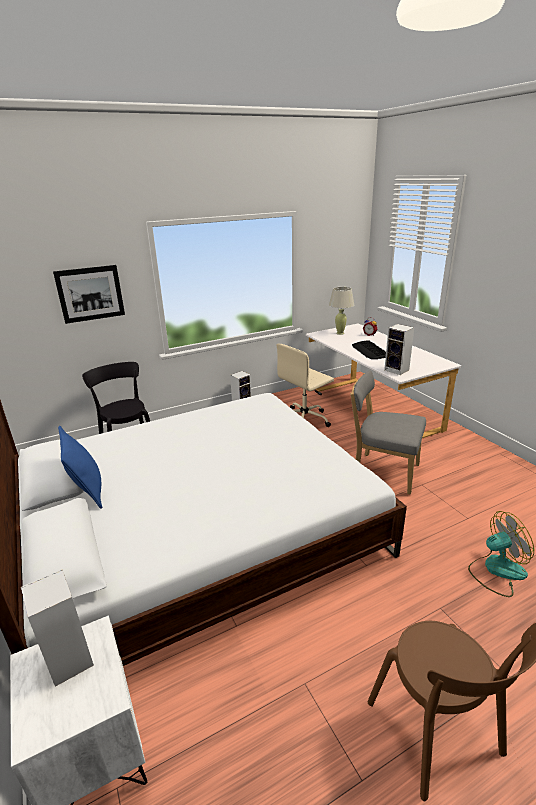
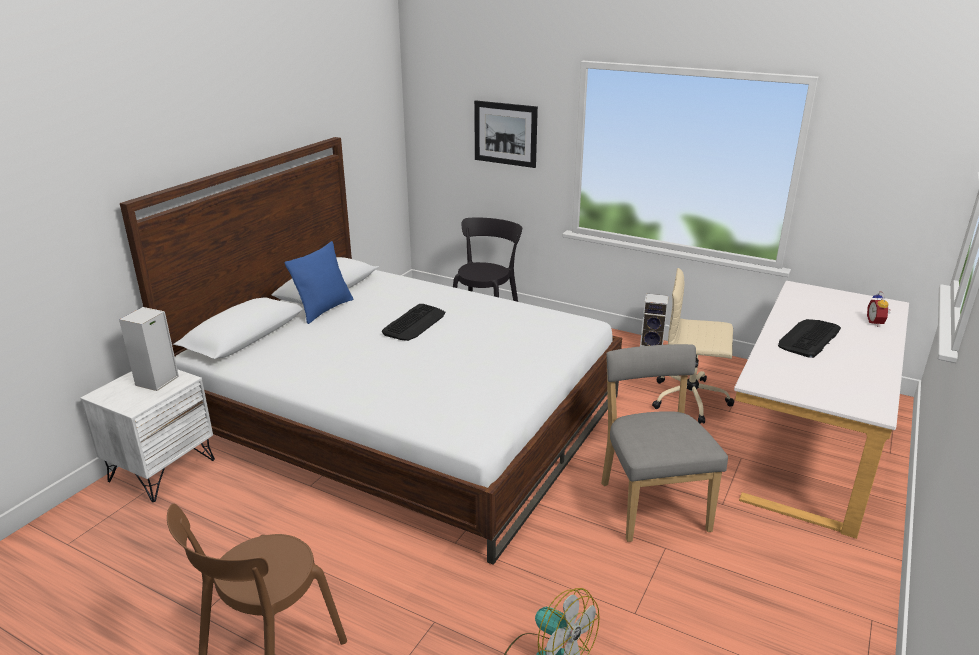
camera: 55 degrees right, 0 degrees up
beige table lamp [329,287,354,335] -> none
speaker [384,324,414,375] -> none
none -> keyboard [382,304,445,341]

